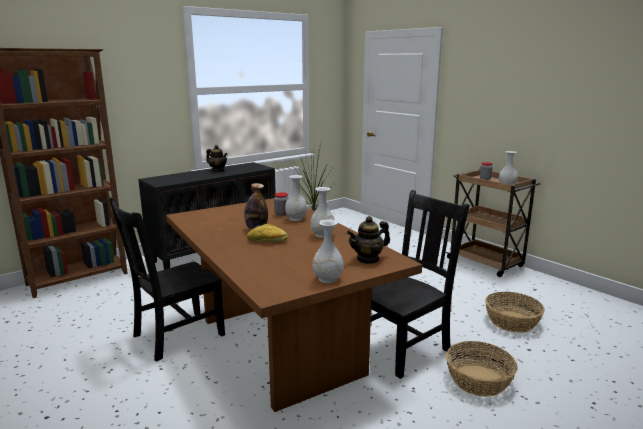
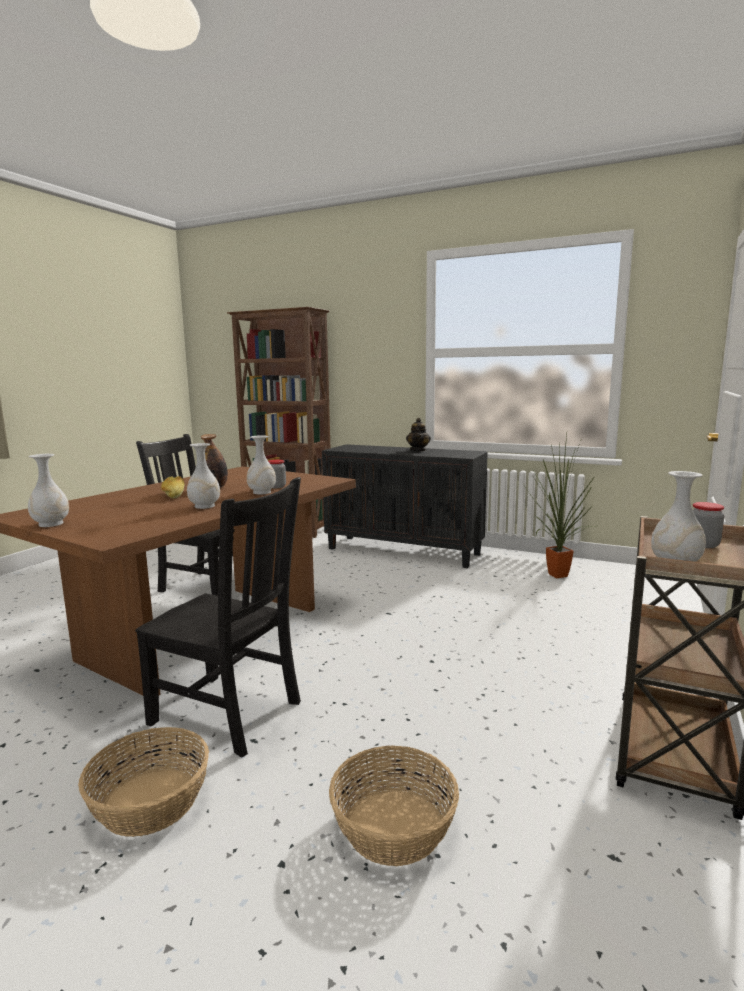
camera: 65 degrees right, 5 degrees down
teapot [347,216,390,264] -> none

